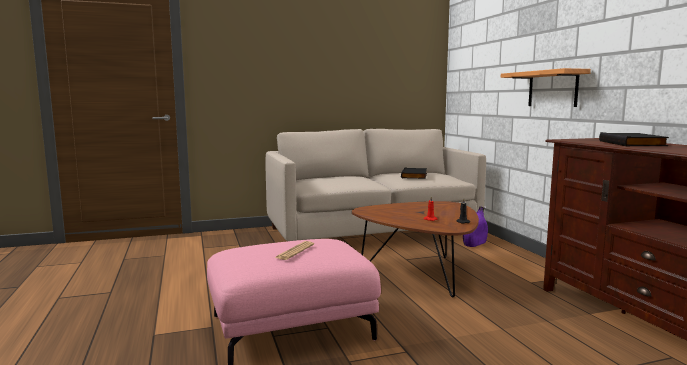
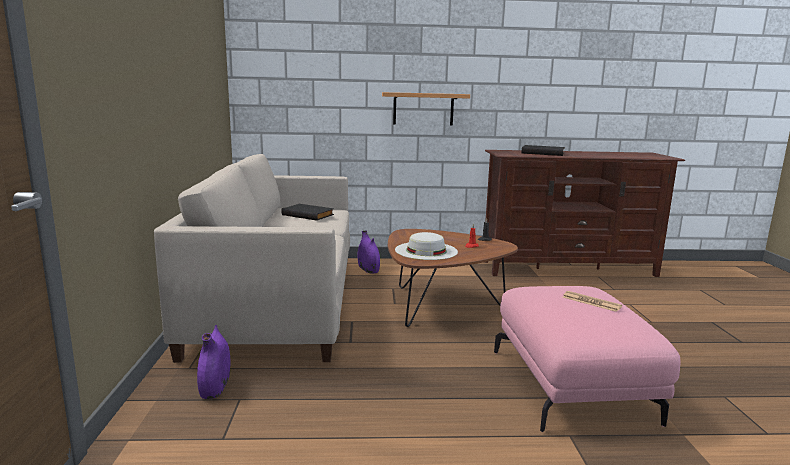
camera: 75 degrees left, 5 degrees up
none -> purple vase [197,325,230,399]
none -> white hat [395,232,458,260]

